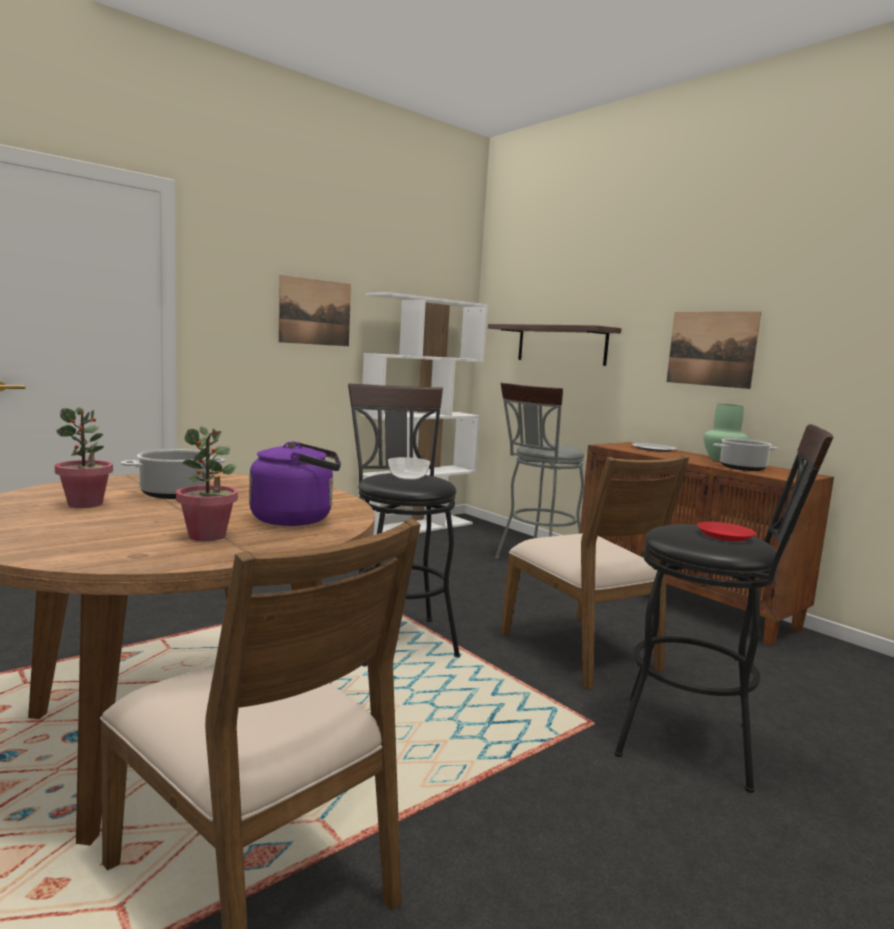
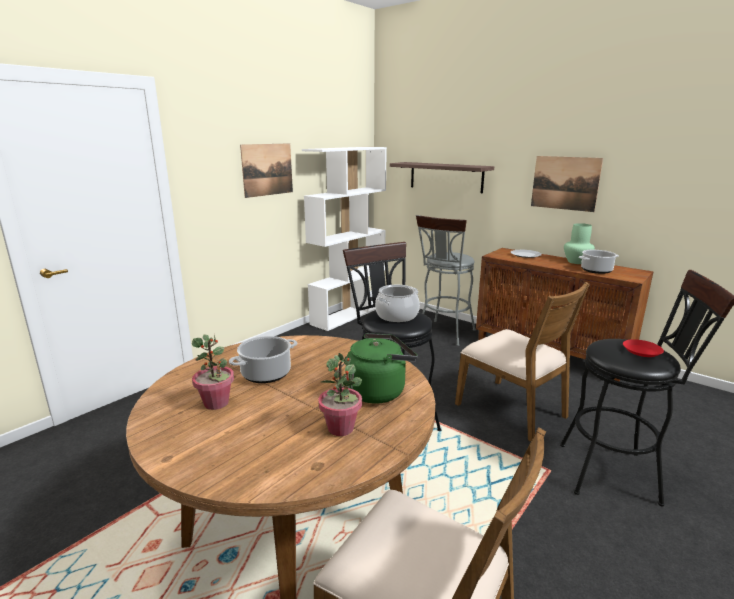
camera: 10 degrees left, 10 degrees up
purple kettle [249,441,341,526] -> green kettle [346,333,418,404]
bowl [388,457,430,480] -> cooking pot [375,285,420,322]

